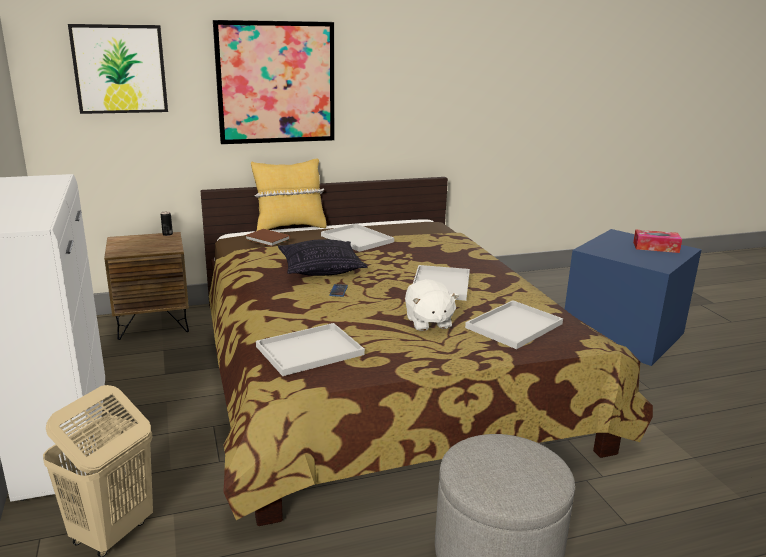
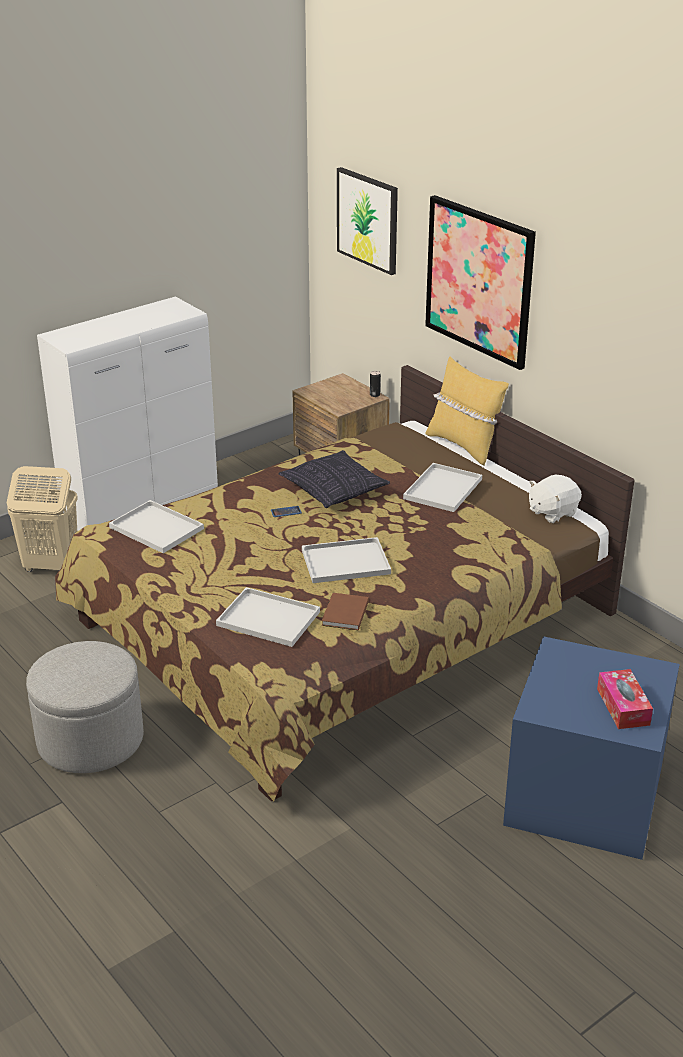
camera: 70 degrees right, 10 degrees up
brown book [245,229,290,247] -> brown book moved to [322,593,369,630]
white plush toy [405,279,459,331] -> white plush toy moved to [529,475,582,523]

